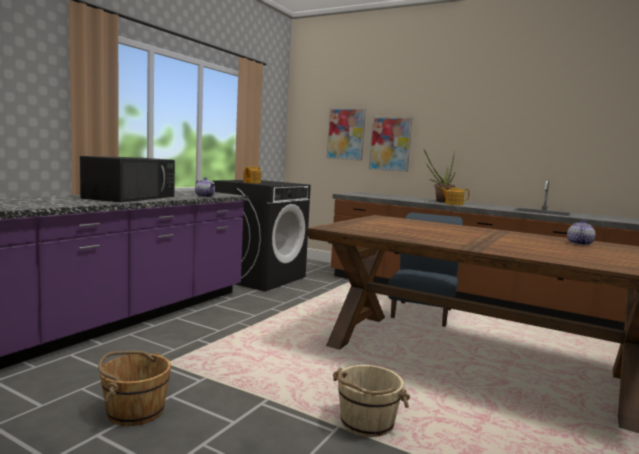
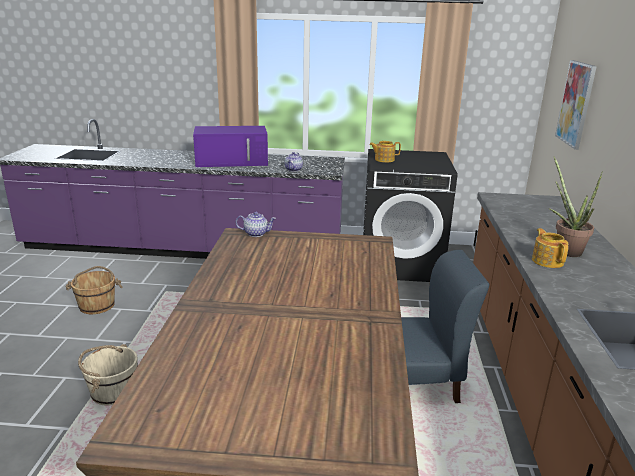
camera: 65 degrees right, 15 degrees up
black microwave [80,156,175,203] -> purple microwave [193,126,268,167]
picture [369,117,412,172] -> none
teapot [567,220,595,245] -> teapot moved to [236,212,276,237]

